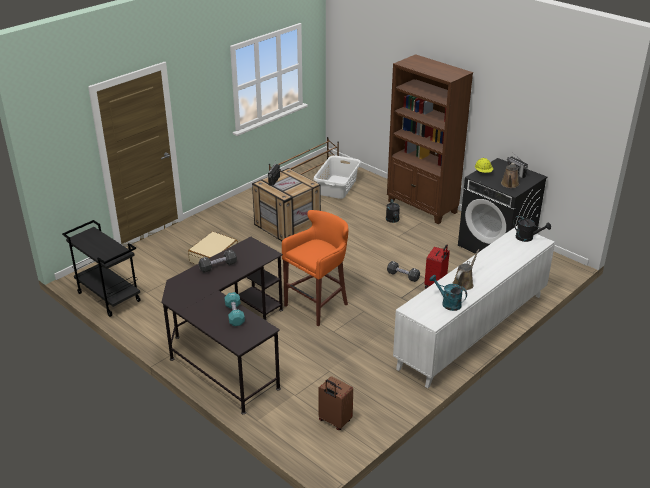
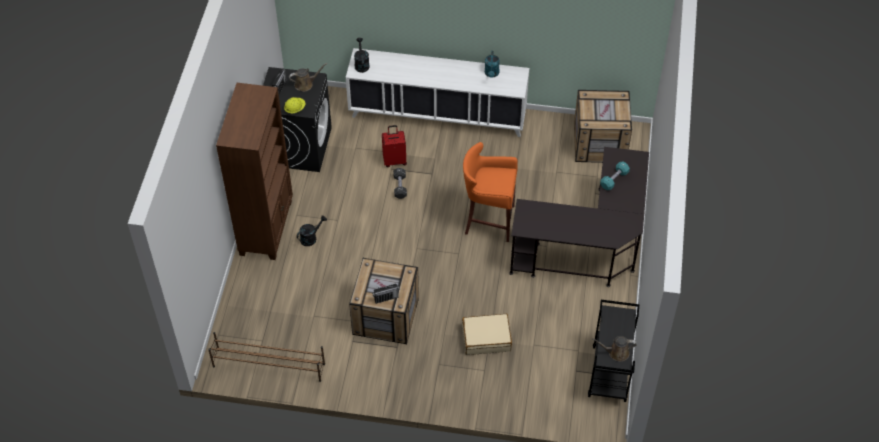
camera: 125 degrees left, 20 degrees up
black dumbbell [199,249,237,273] -> none
white laundry basket [313,155,361,199] -> none
brown suitcase [318,376,353,430] -> crate [574,90,632,163]
brown watering can [452,249,479,291] -> brown watering can moved to [592,336,637,361]

